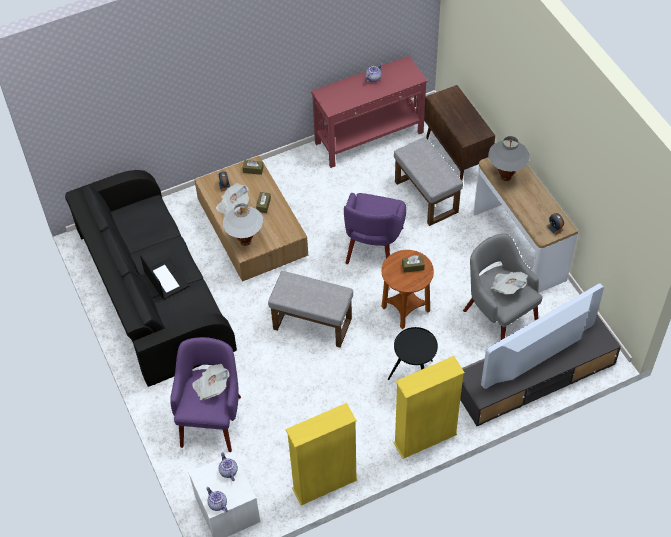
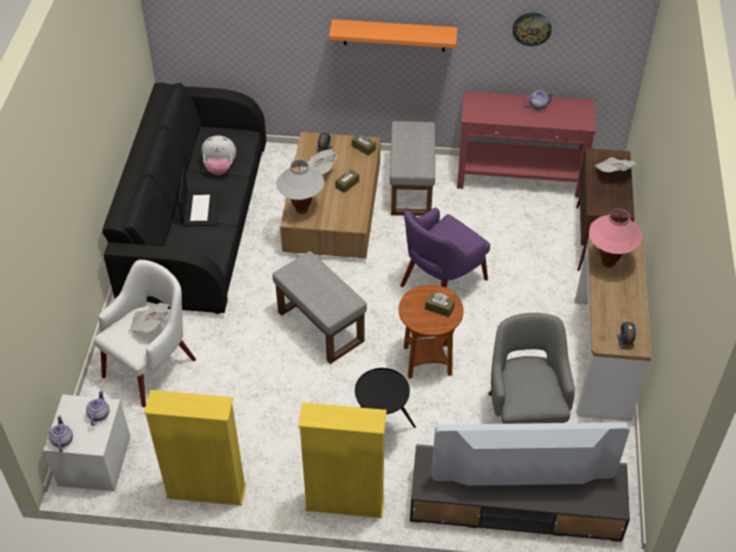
camera: 30 degrees right, 5 degrees down
purple armchair [170,337,241,452] -> white armchair [94,260,196,407]
grey ottoman [394,137,463,226] -> grey ottoman moved to [390,121,435,216]
grey table lamp [488,136,530,181] -> pink table lamp [589,209,642,268]
newspaper [491,271,528,294] -> newspaper moved to [594,157,636,172]
none -> plush toy [202,135,236,175]
none -> orange shelf [329,19,458,52]
none -> wall clock [512,13,552,46]

